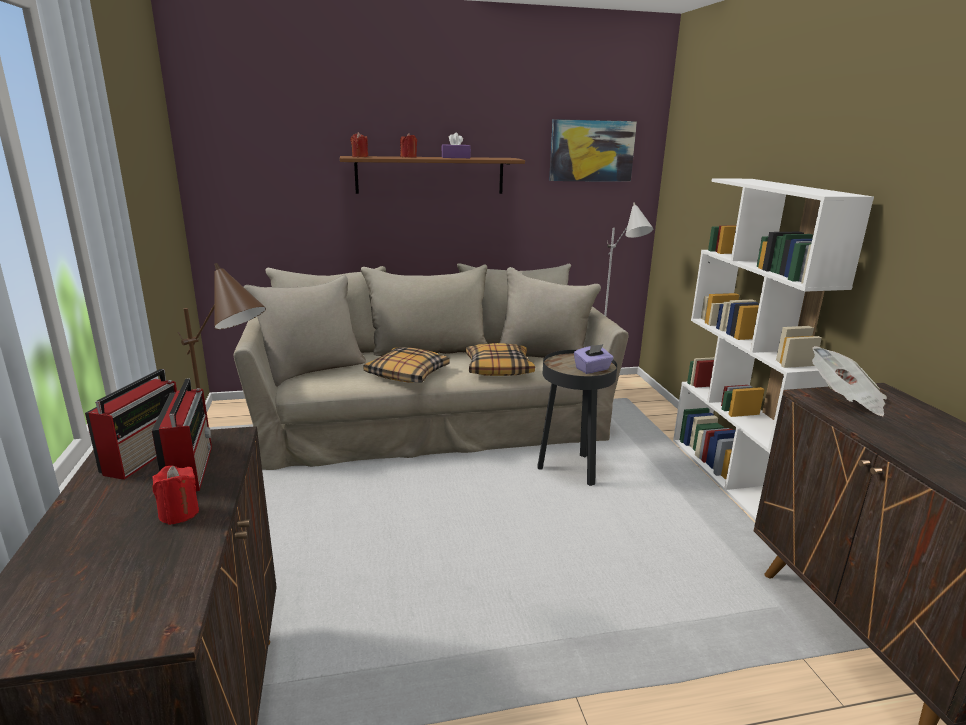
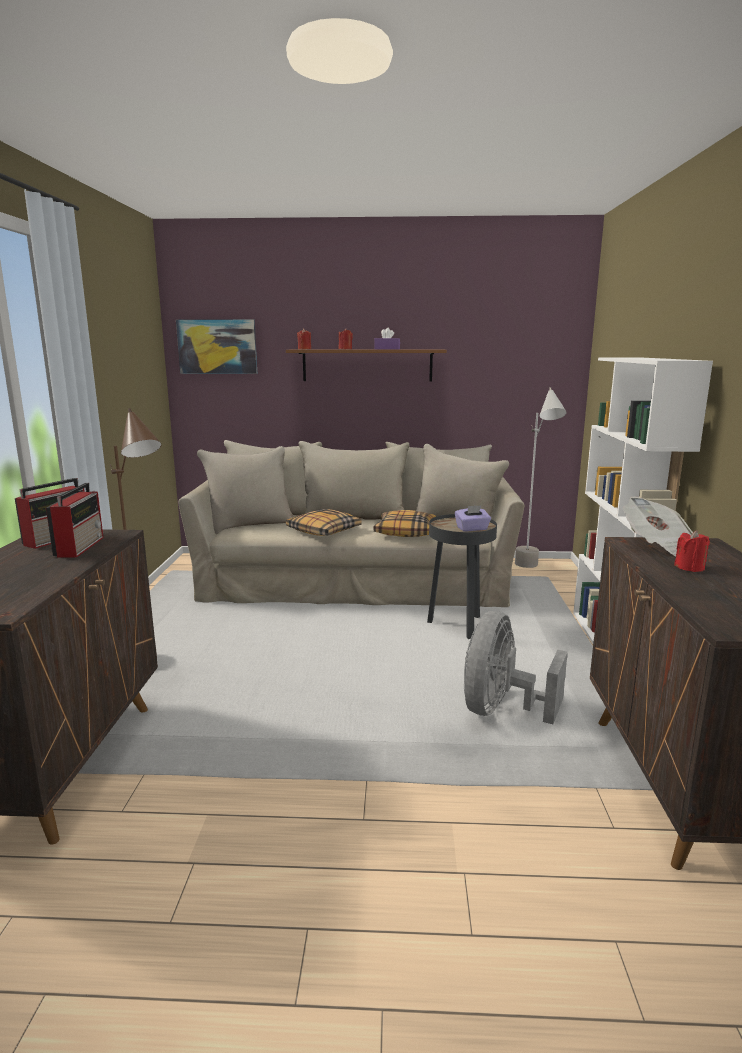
camera: 15 degrees right, 5 degrees down
red candle [152,466,199,525] -> red candle moved to [674,530,710,572]
picture [549,119,637,181] -> picture moved to [176,319,257,374]
none -> grey fan [464,611,568,724]

